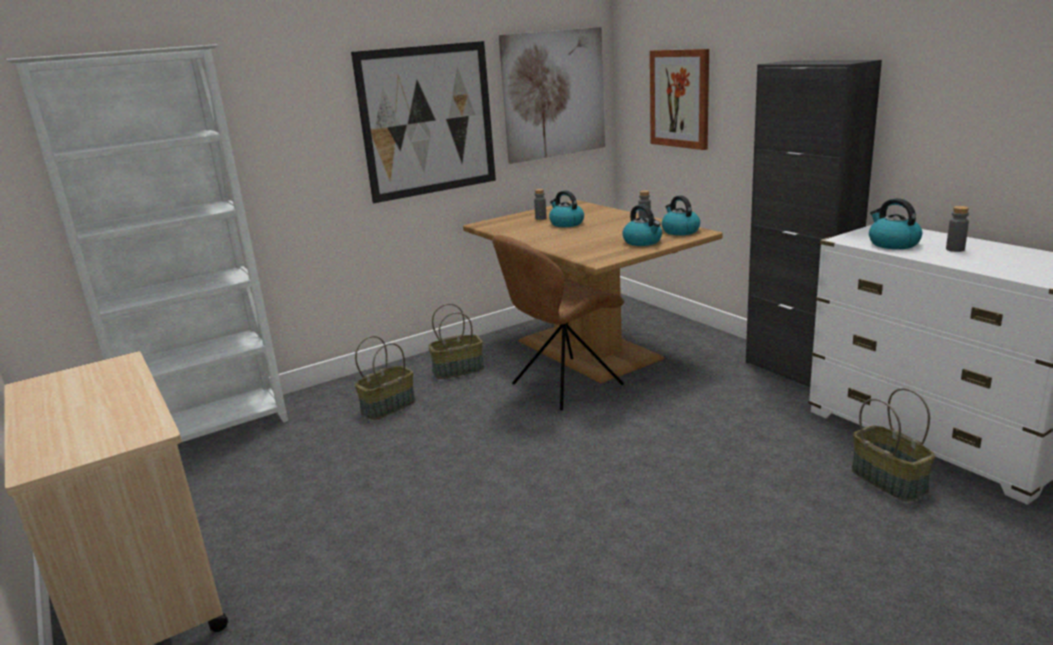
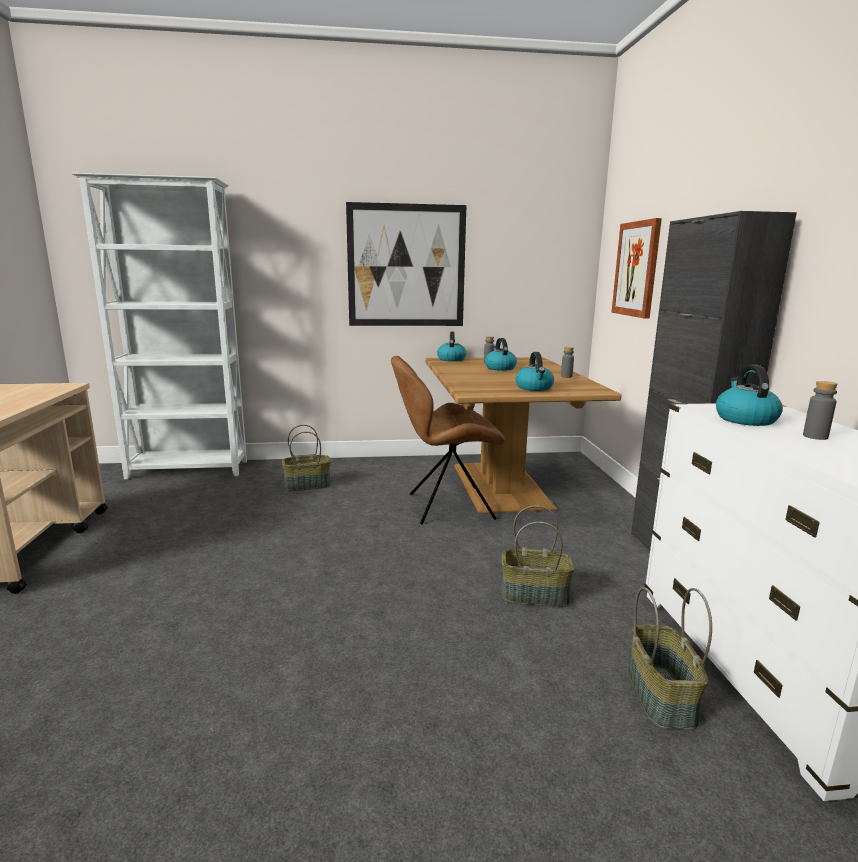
camera: 25 degrees right, 5 degrees down
basket [428,304,484,379] -> basket moved to [501,505,575,607]
picture [499,27,605,164] -> none
kettle [661,195,700,235] -> kettle moved to [437,332,466,362]

